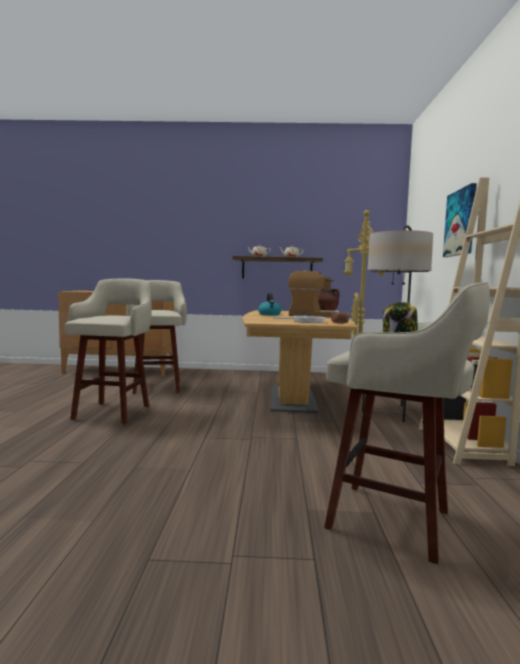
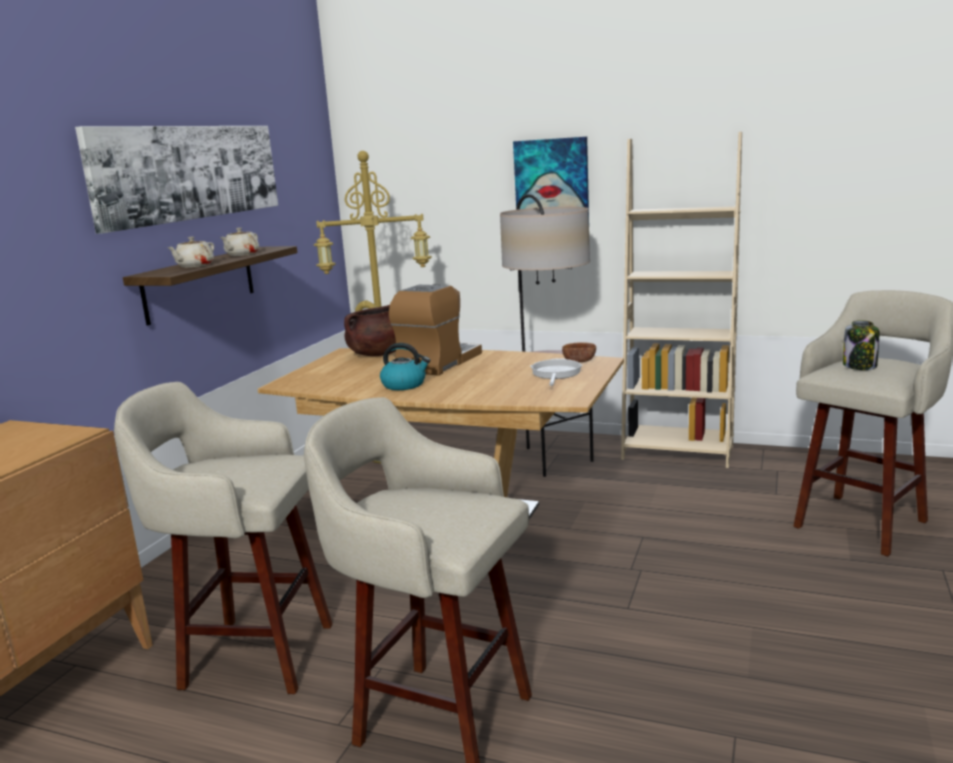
camera: 70 degrees left, 10 degrees up
none -> picture [75,126,278,234]

